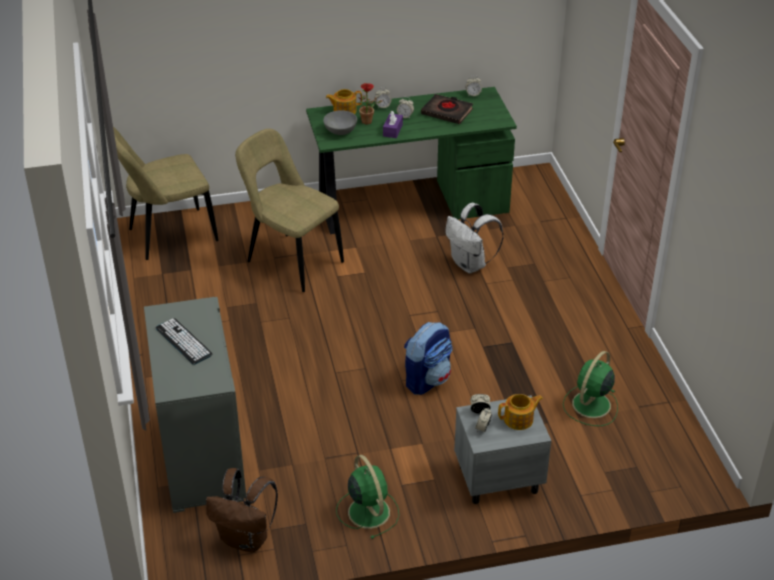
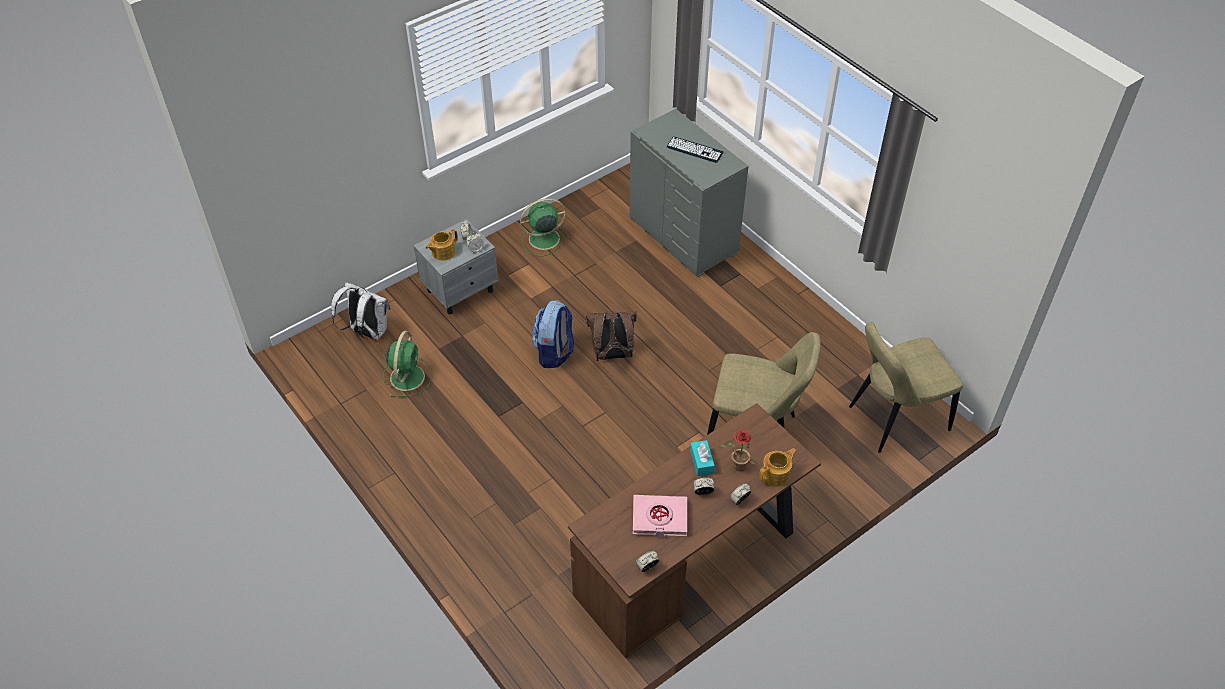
camera: 155 degrees right, 10 degrees up
beige chair [113,127,219,260] -> beige chair turned 150 degrees counterclockwise [849,322,963,453]
brown backpack [206,468,278,552] -> brown backpack moved to [585,310,637,361]
green desk [306,87,517,234] -> brown desk [568,403,821,658]
grey bowl [323,110,357,135] -> none
green fan [336,455,399,539] -> green fan turned 120 degrees clockwise [520,198,570,256]
purple tissue box [383,111,403,138] -> turquoise tissue box [690,440,715,476]
black book [421,94,473,124] -> pink book [633,495,687,537]
white backpack [445,203,504,273] -> white backpack moved to [331,282,391,340]

